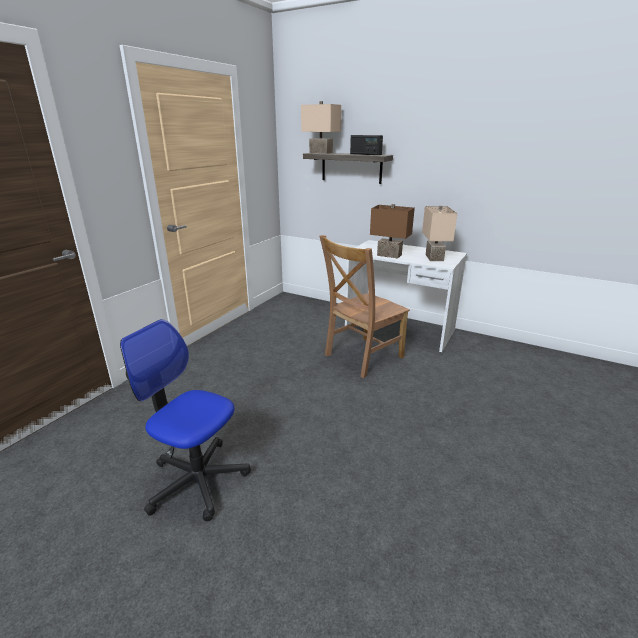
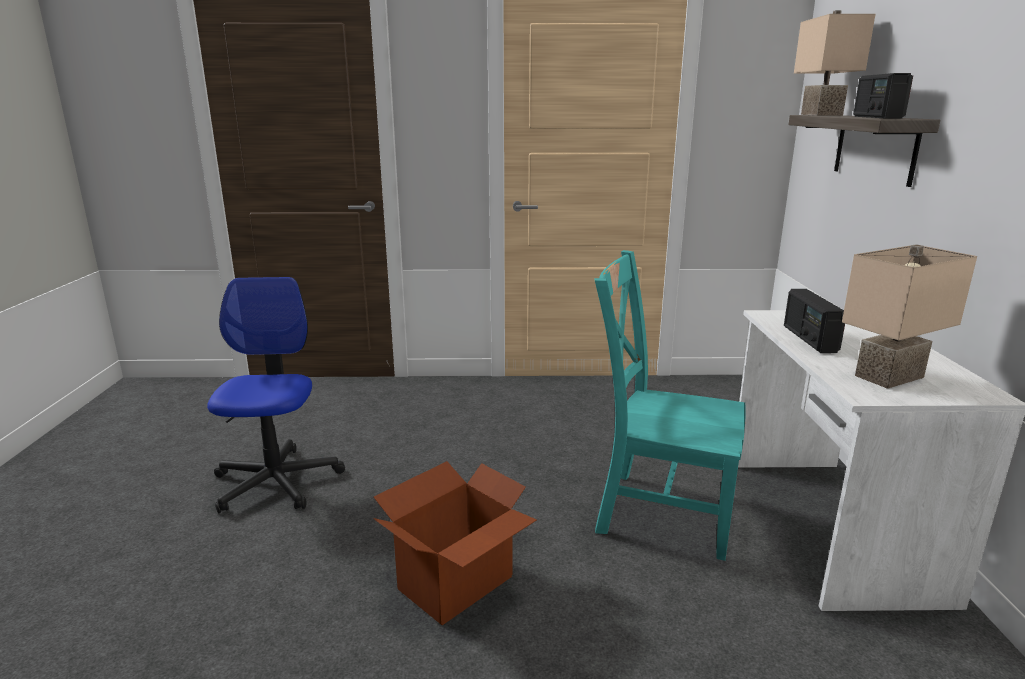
camera: 60 degrees right, 5 degrees down
brown chair [319,235,410,378] -> turquoise chair [594,250,746,561]
brown table lamp [370,204,415,259] -> radio [784,289,845,353]
none -> cardboard box [374,461,537,625]

